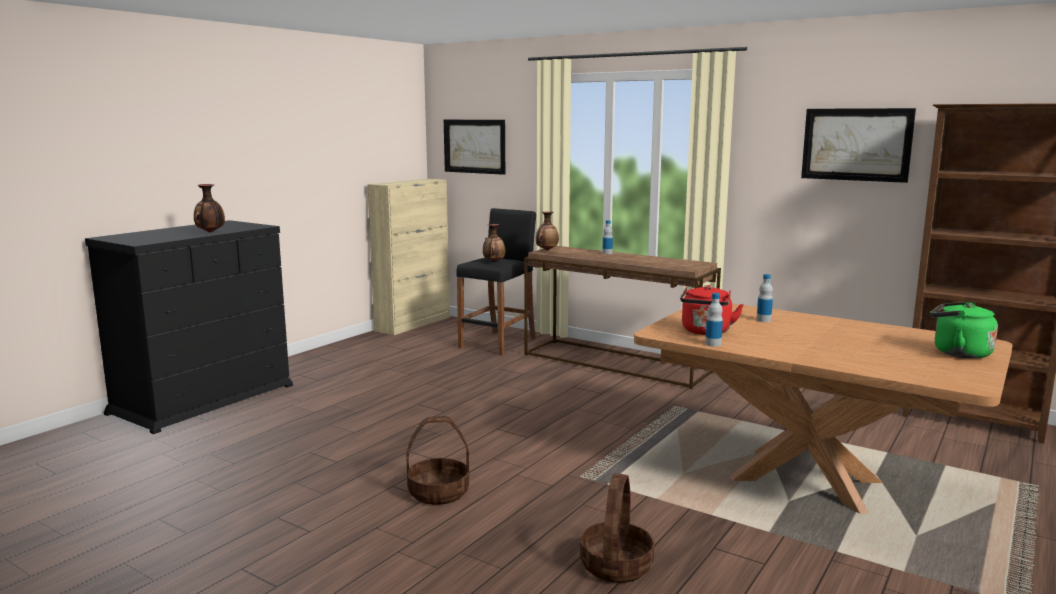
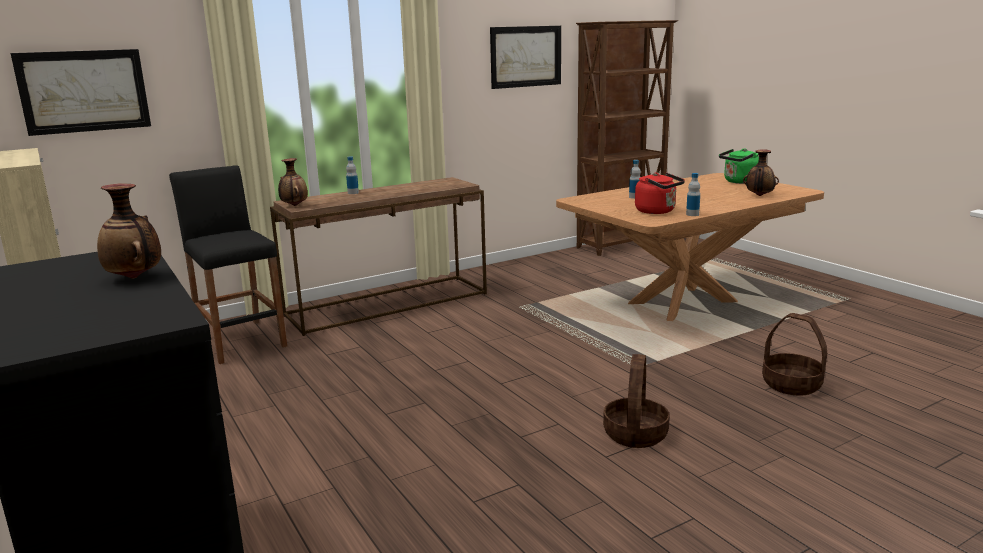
camera: 65 degrees left, 5 degrees up
vase [483,224,505,262] -> vase moved to [743,150,779,196]

